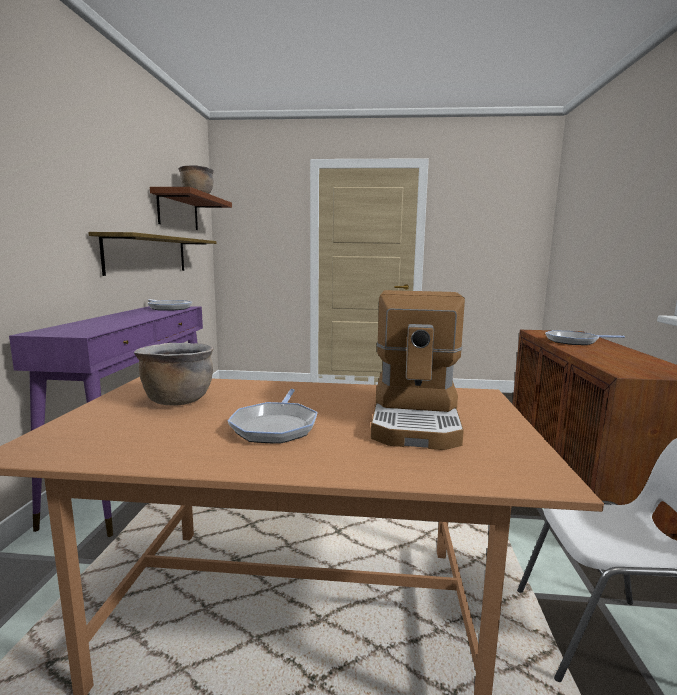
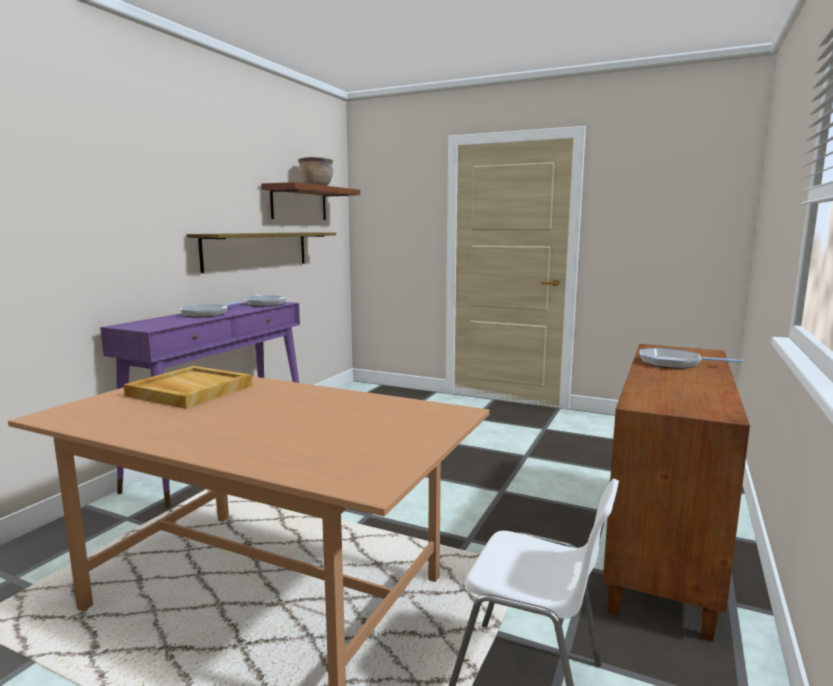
camera: 20 degrees right, 0 degrees up
brown cooking pot [134,343,214,406] -> beige tray [123,366,252,409]
frying pan [227,389,318,444] -> frying pan moved to [180,302,241,318]
coffee machine [371,290,465,450] -> none

